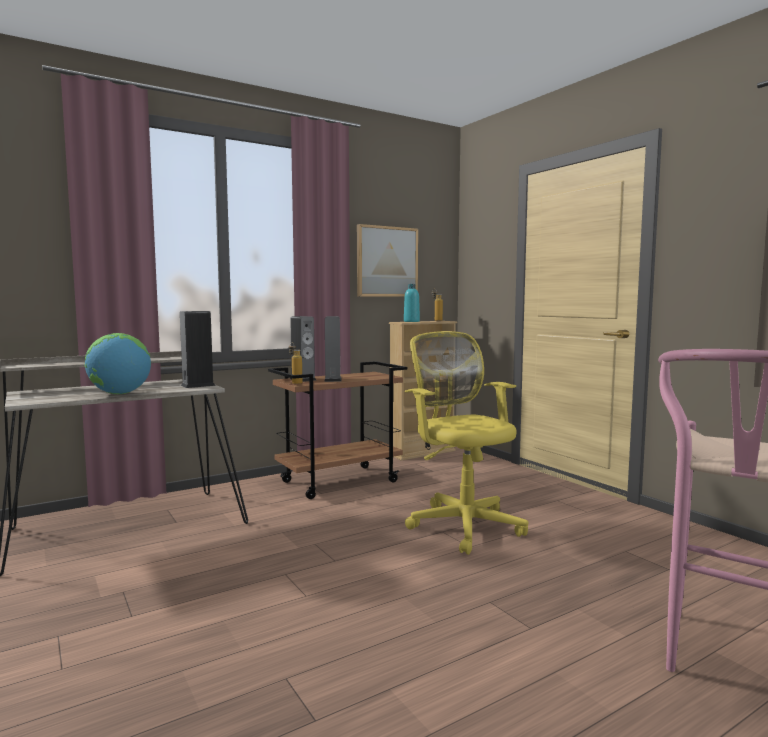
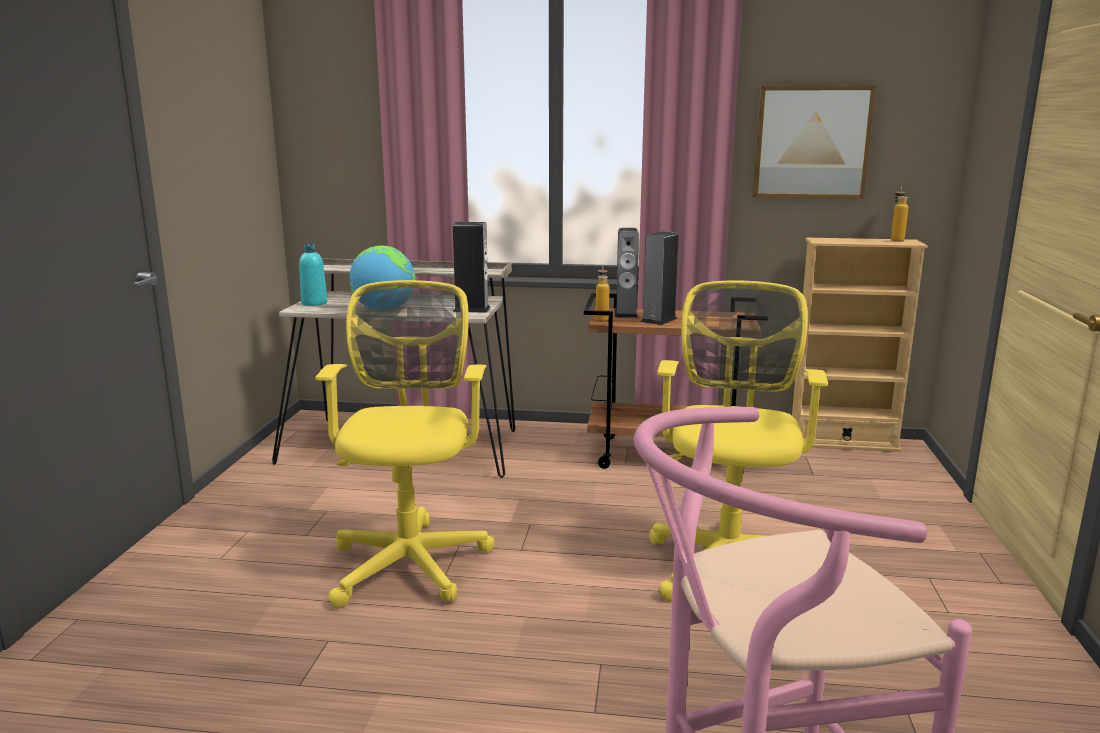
camera: 40 degrees right, 10 degrees up
turquoise bottle [404,284,420,322] -> turquoise bottle moved to [299,244,327,306]
none -> yellow office chair [315,280,494,609]

